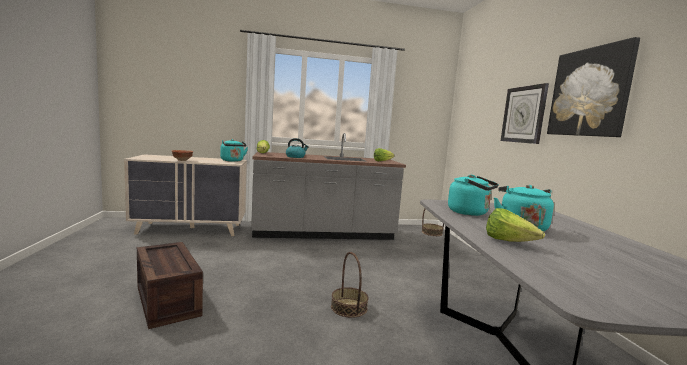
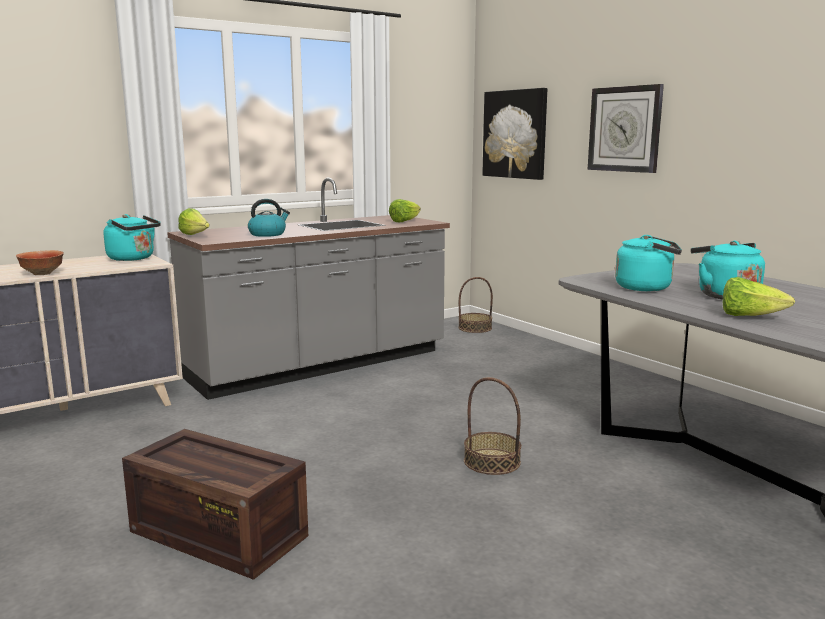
camera: 25 degrees left, 5 degrees up
picture [547,37,640,137] -> picture moved to [482,88,547,180]

